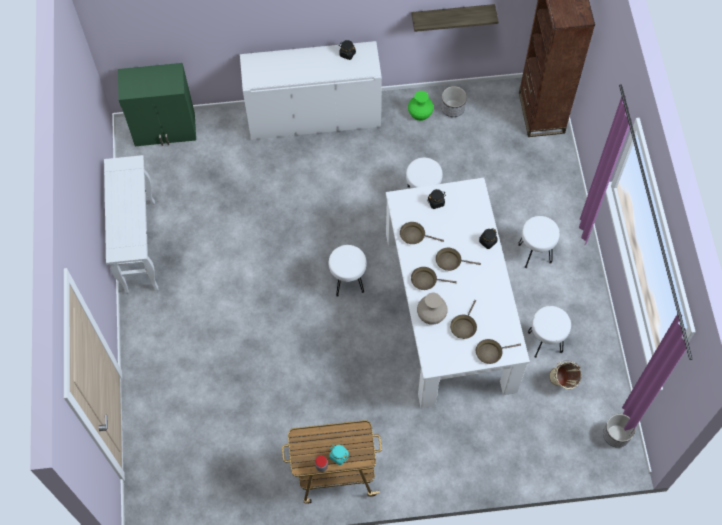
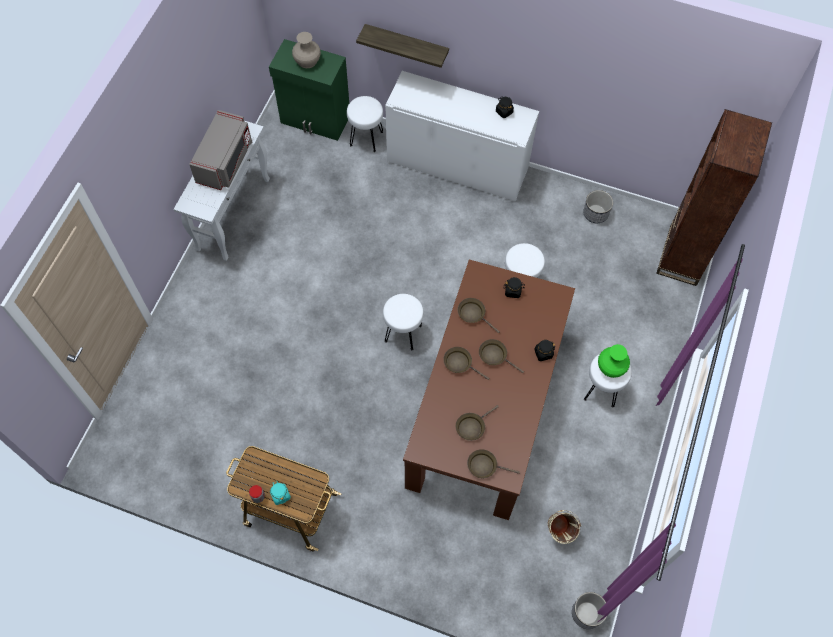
camera: 25 degrees right, 0 degrees up
white dining table [386,178,530,409] -> brown dining table [403,259,575,520]
green vase [408,91,434,121] -> green vase moved to [598,344,630,378]
shelf [412,4,499,32] -> shelf moved to [356,24,449,68]
beige vase [417,293,447,324] -> beige vase moved to [292,32,321,68]
white stool [528,306,571,358] -> white stool moved to [347,96,383,152]
none -> grey microwave [189,110,252,190]

